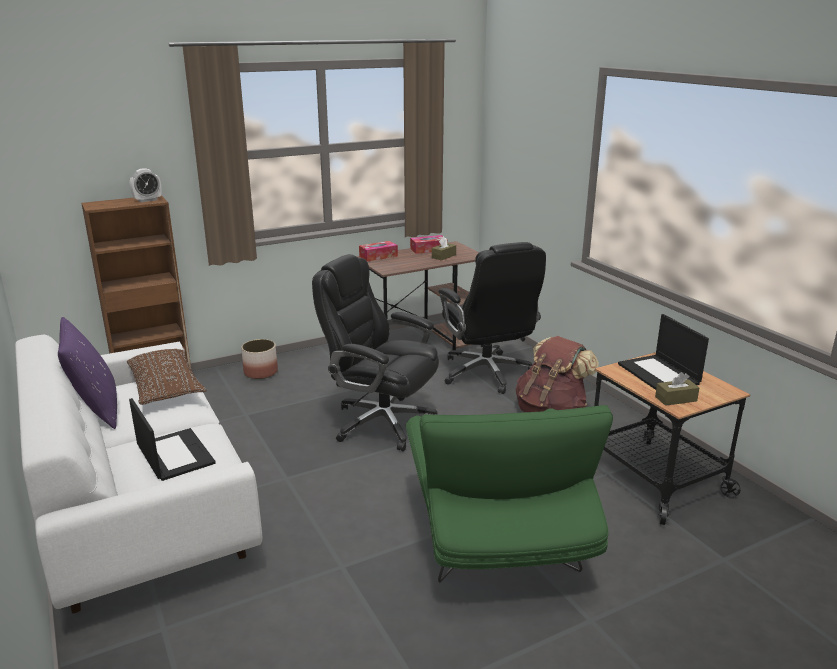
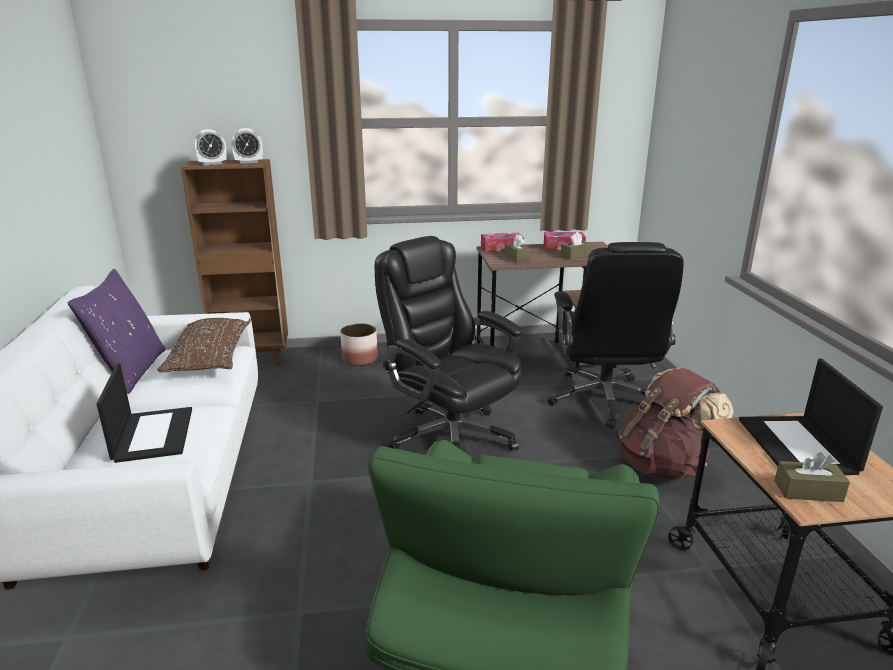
camera: 20 degrees right, 0 degrees up
none -> alarm clock [193,129,227,165]
none -> brown tissue box [505,234,531,263]

